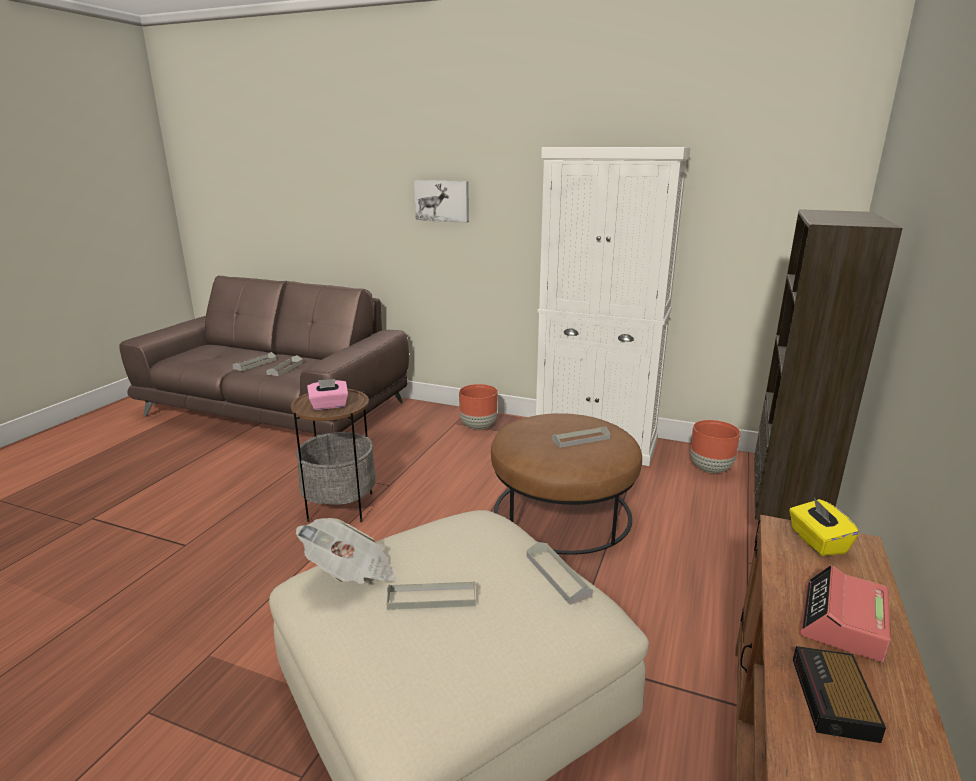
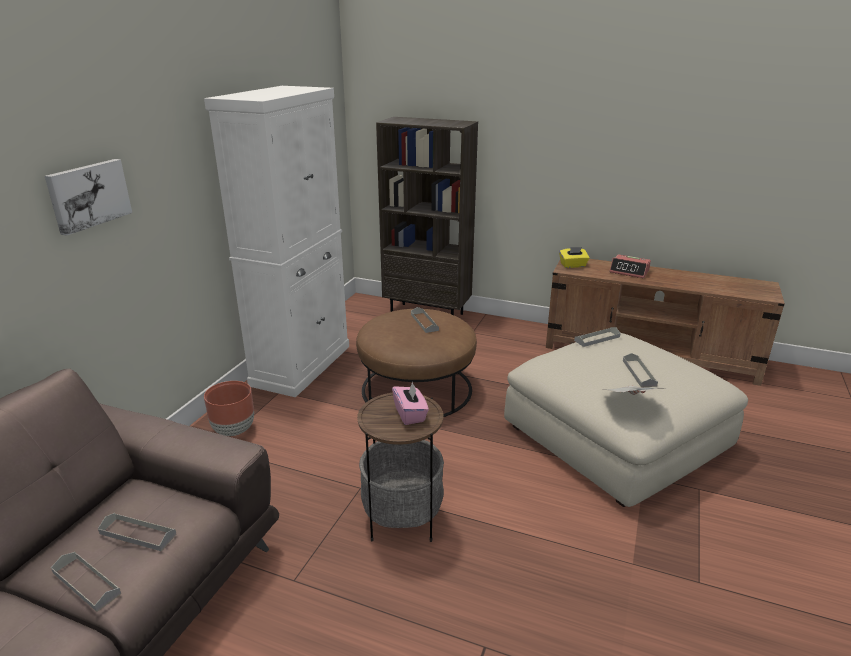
camera: 90 degrees left, 5 degrees up
brown planter [690,420,740,473] -> none
alarm clock [793,646,886,743] -> none

